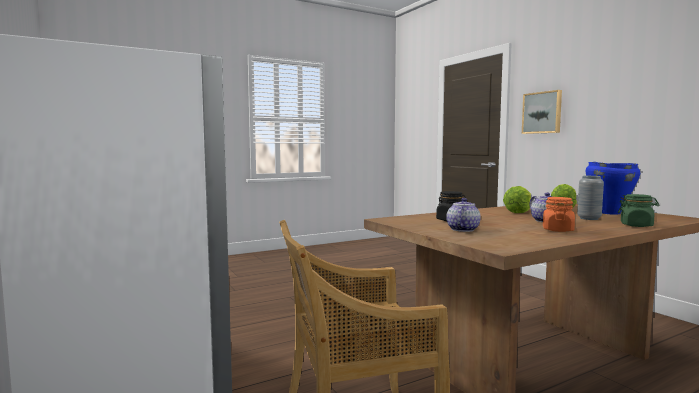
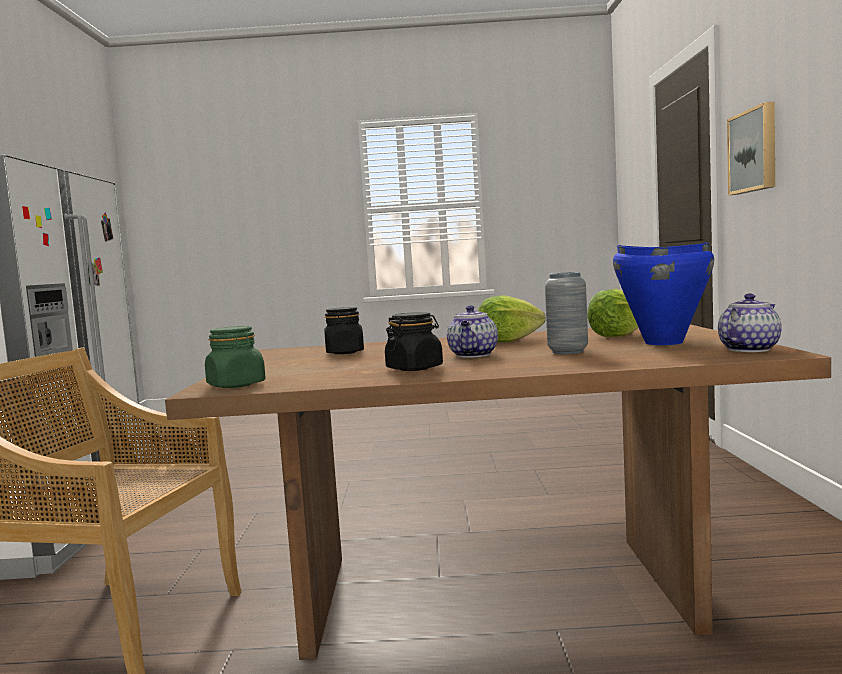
camera: 30 degrees right, 0 degrees up
teapot [446,198,481,232] -> teapot moved to [718,293,782,352]
orange jar [543,197,575,232] -> black jar [385,312,443,371]
green jar [618,194,659,227] -> green jar moved to [205,326,266,388]

